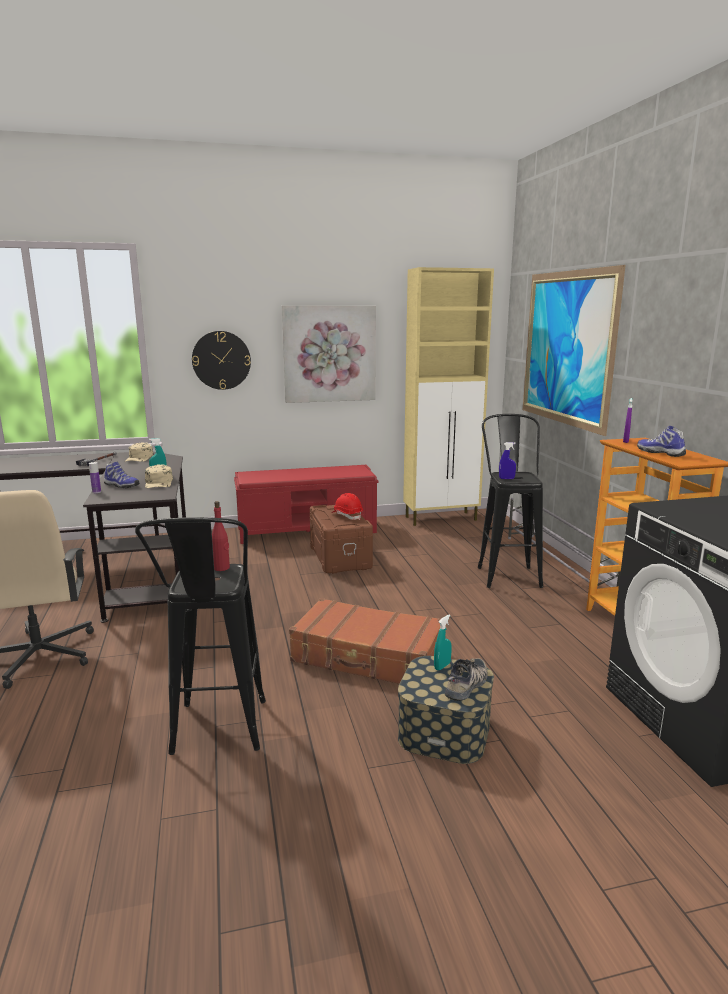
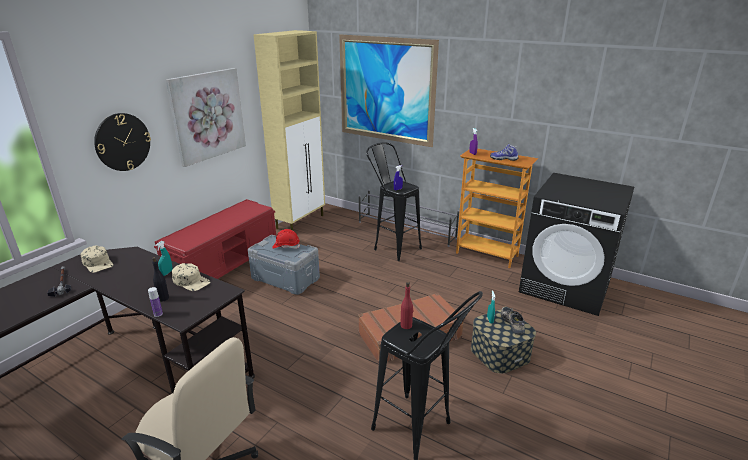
camera: 45 degrees left, 10 degrees up
shoe [104,462,139,488] -> black bottle [152,257,169,302]
brown storage box [310,505,373,574] -> grey storage box [248,235,320,295]

